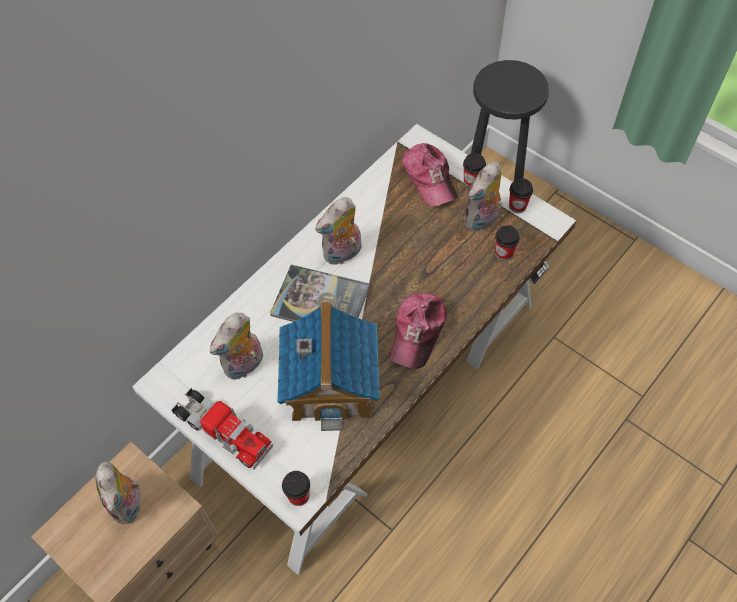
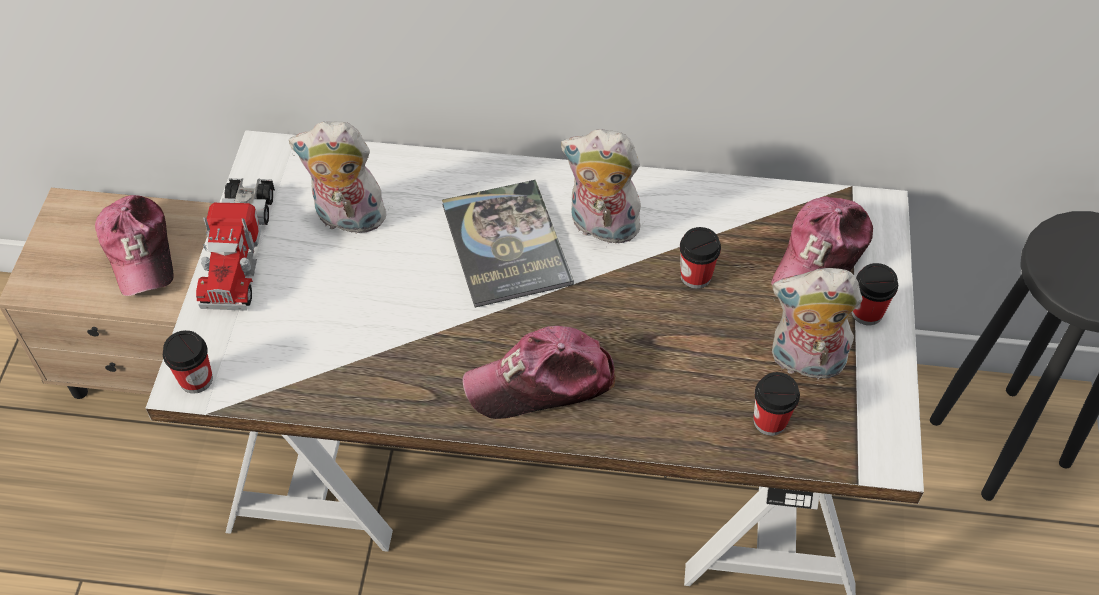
camera: 55 degrees right, 5 degrees down
plush toy [96,462,140,524] -> cap [95,195,174,296]
toy house [277,300,380,431] -> none
cup [509,178,533,213] -> cup moved to [680,227,721,289]

